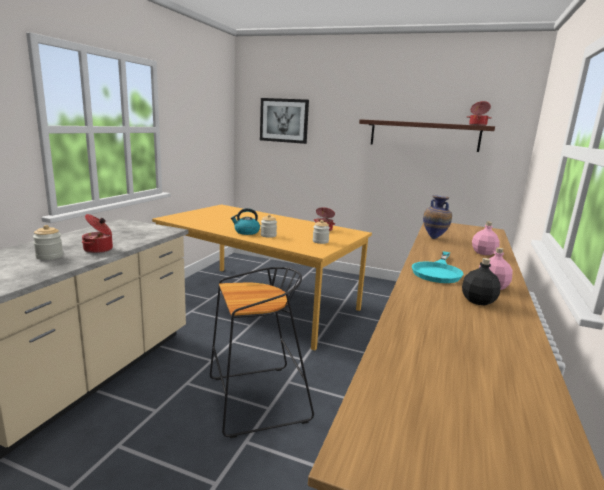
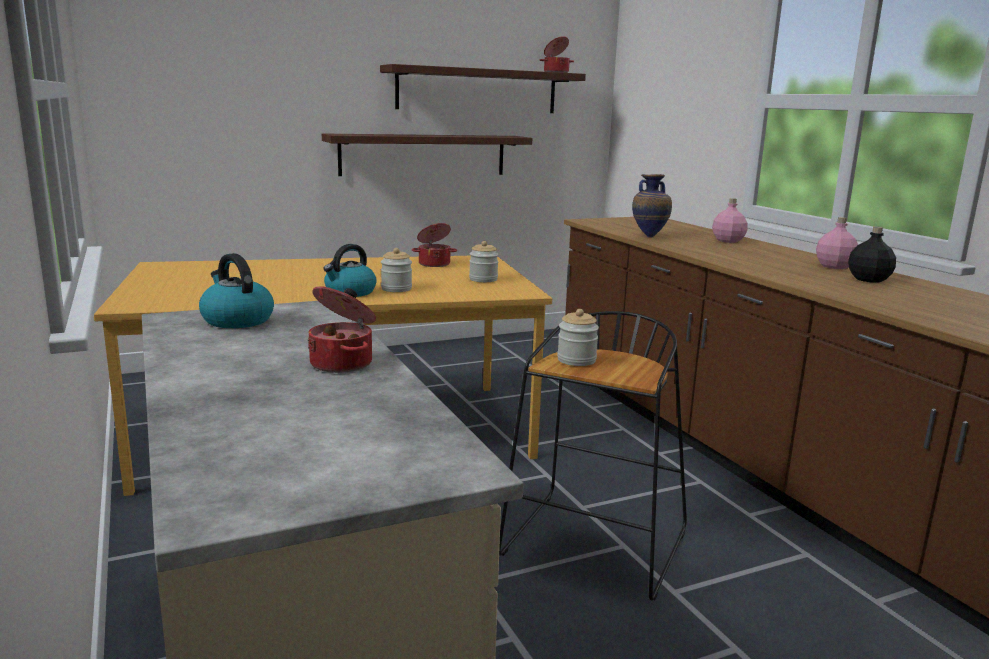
camera: 45 degrees left, 0 degrees up
jar [33,225,63,260] -> jar moved to [557,309,599,366]
picture [260,98,309,144] -> none
turquoise frying pan [412,251,464,283] -> none
none -> kettle [199,253,274,328]
none -> shelf [322,133,532,176]

